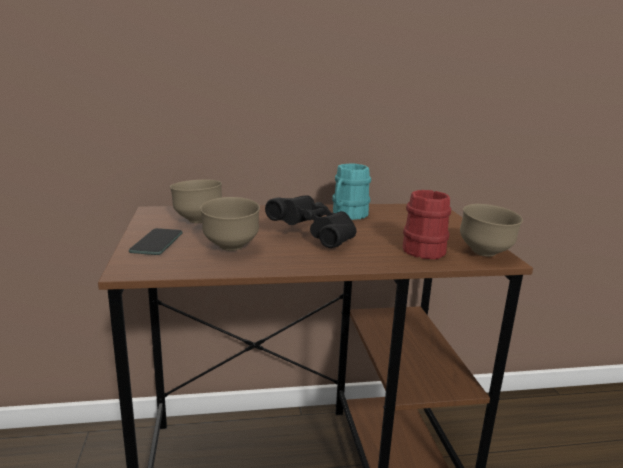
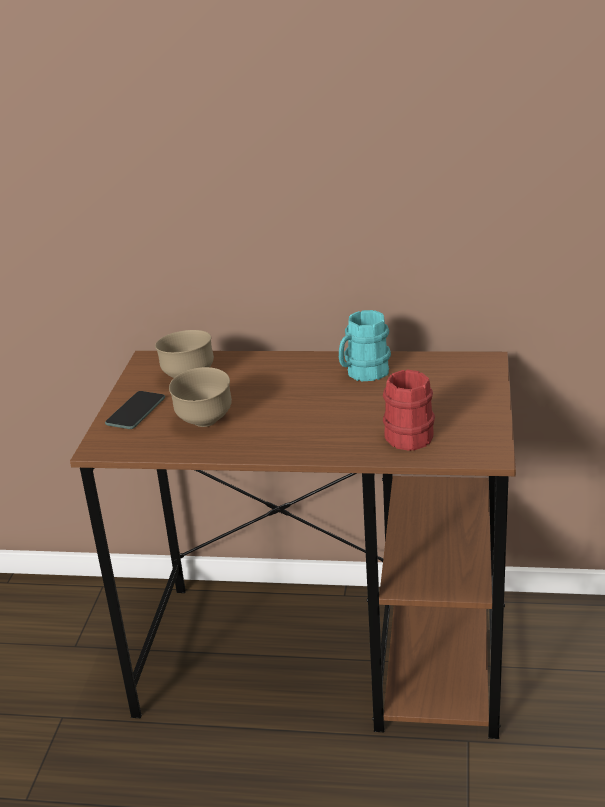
camera: 20 degrees right, 10 degrees up
black binoculars [265,195,357,248] -> none
brown bowl [460,204,523,257] -> none

